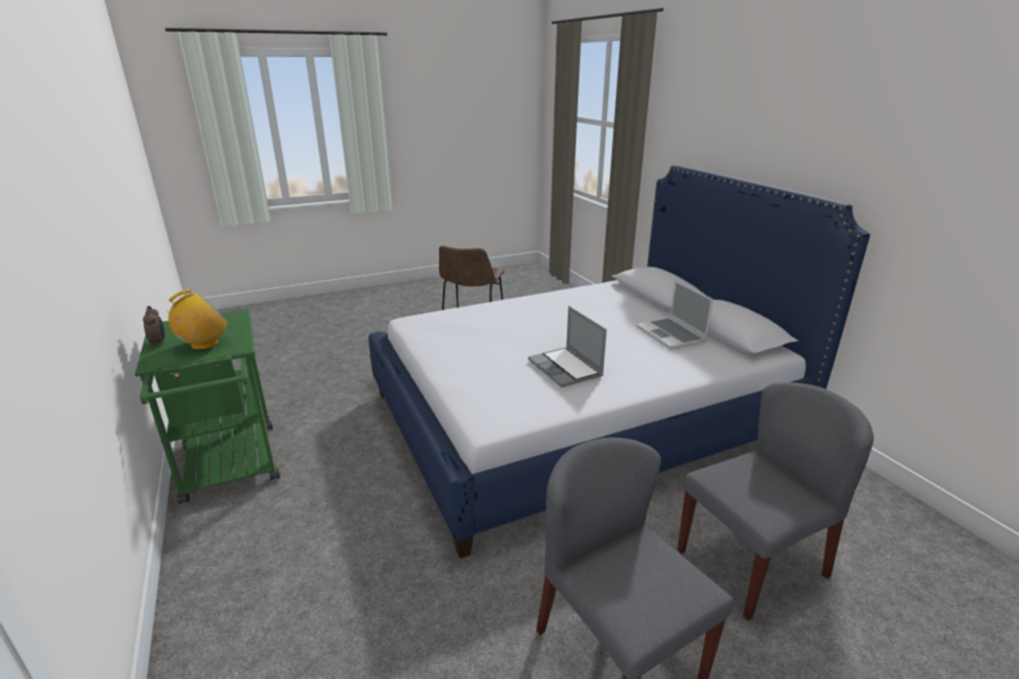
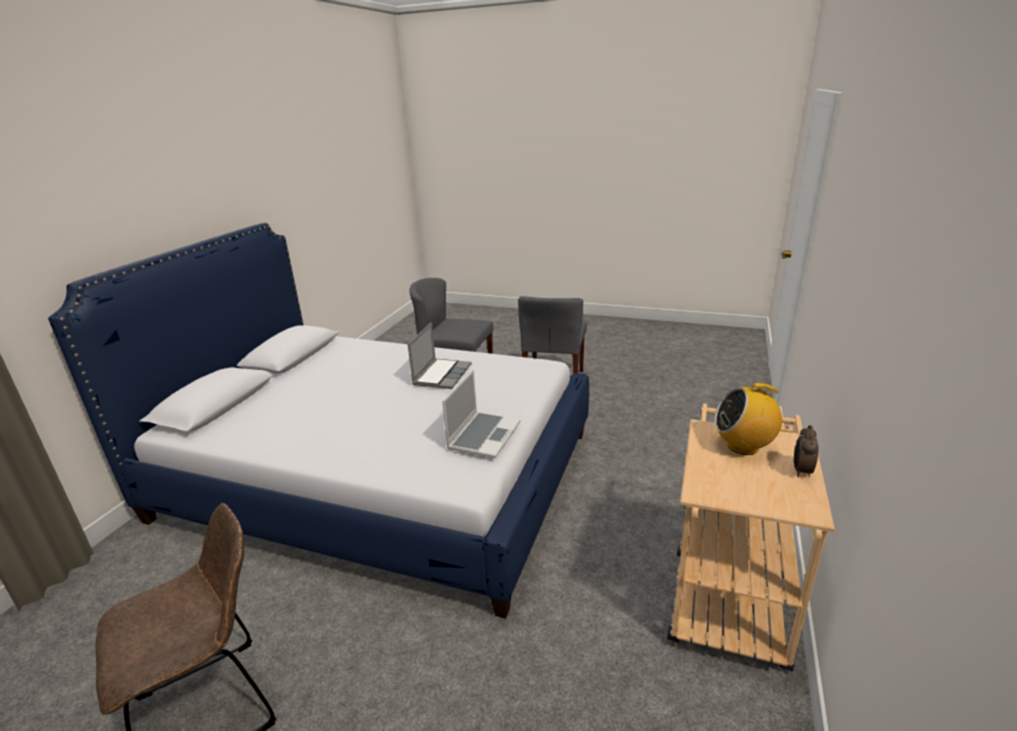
camera: 135 degrees left, 0 degrees up
green cart [135,309,280,504] -> beige cart [667,403,835,671]
laptop [636,280,713,350] -> laptop moved to [442,370,521,458]

